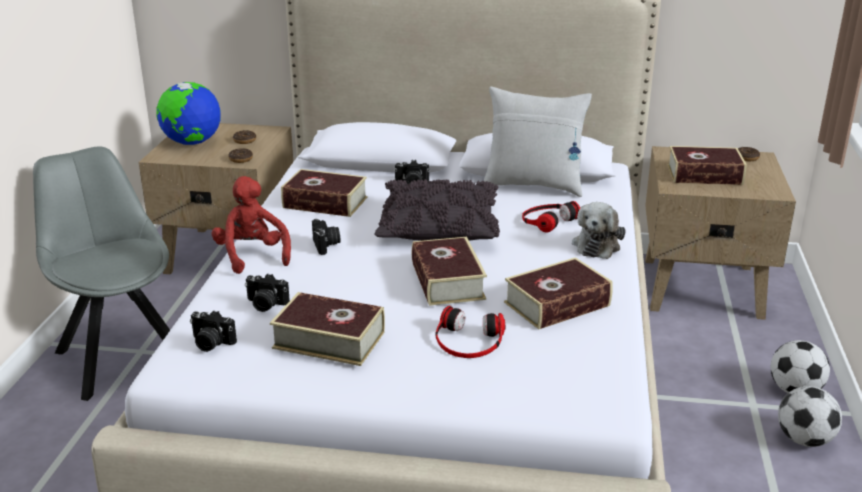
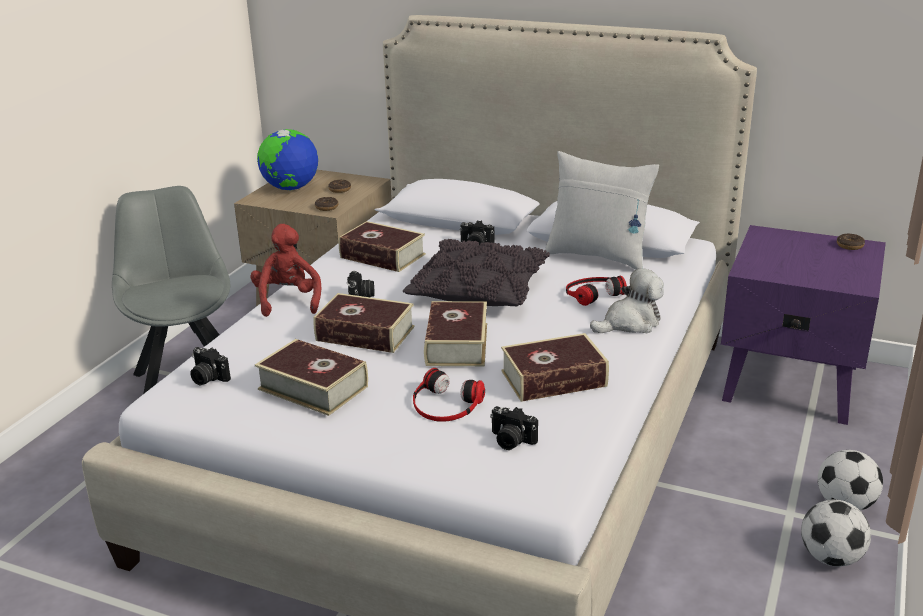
camera: 15 degrees right, 0 degrees up
camera [245,274,290,312] -> camera moved to [490,406,538,450]
plush toy [572,202,626,259] -> plush toy turned 150 degrees counterclockwise [590,268,664,333]
beige nightstand [645,146,796,320] -> purple nightstand [721,225,886,425]
book [667,146,747,185] -> book moved to [313,293,415,353]

